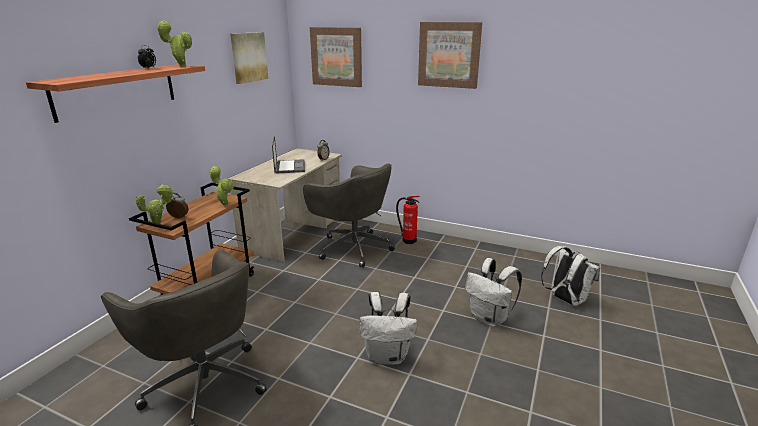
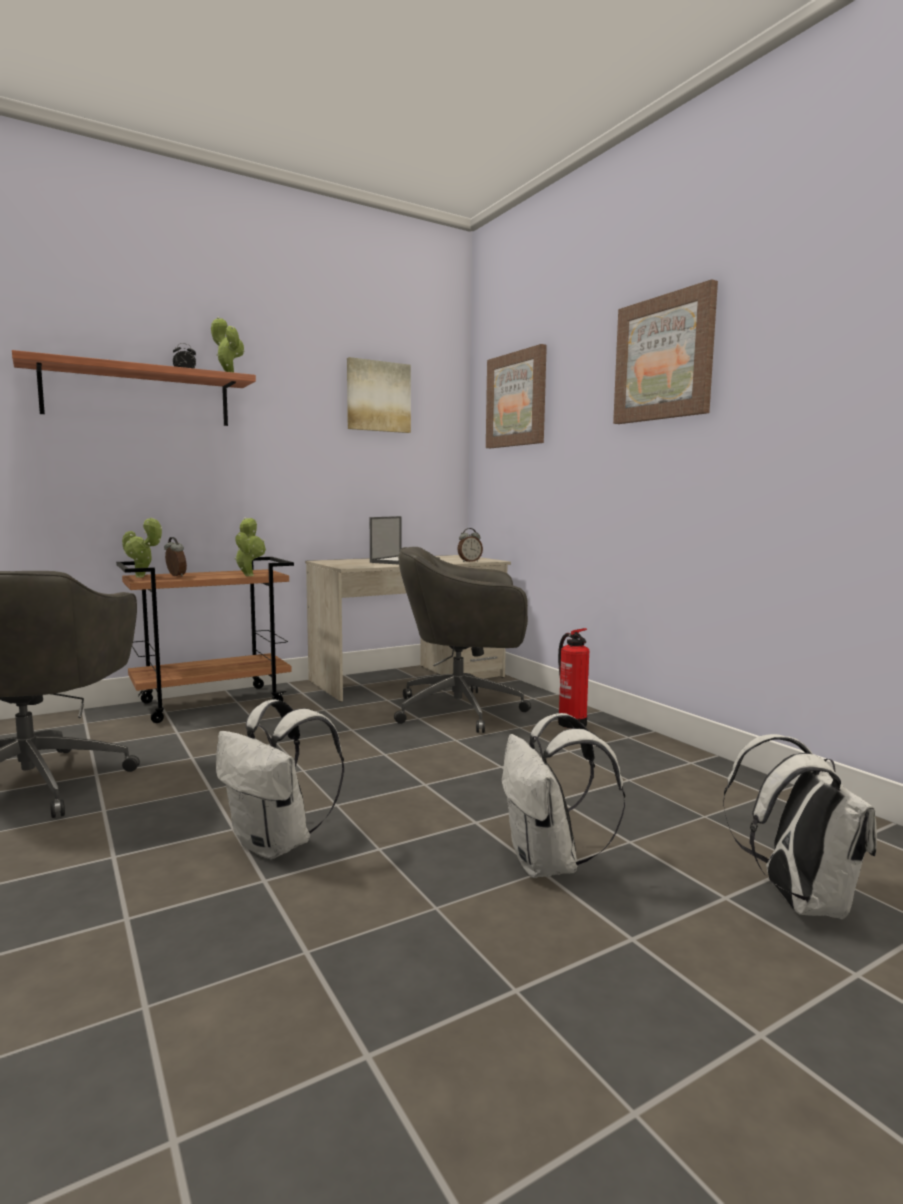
camera: 35 degrees right, 15 degrees down
grey office chair [303,163,395,268] -> grey office chair turned 105 degrees clockwise [394,547,531,733]

